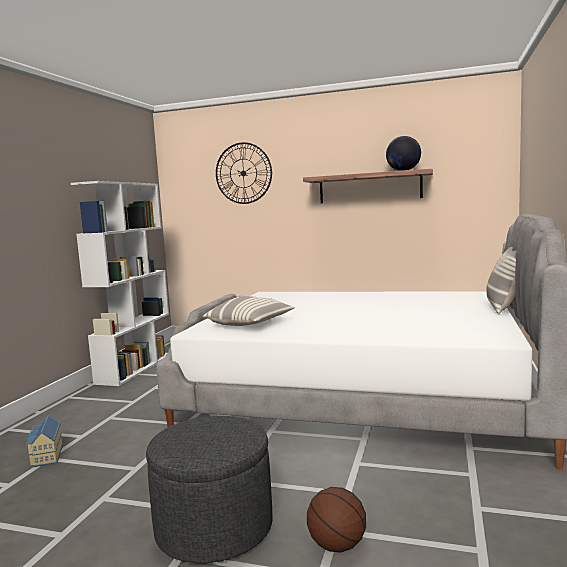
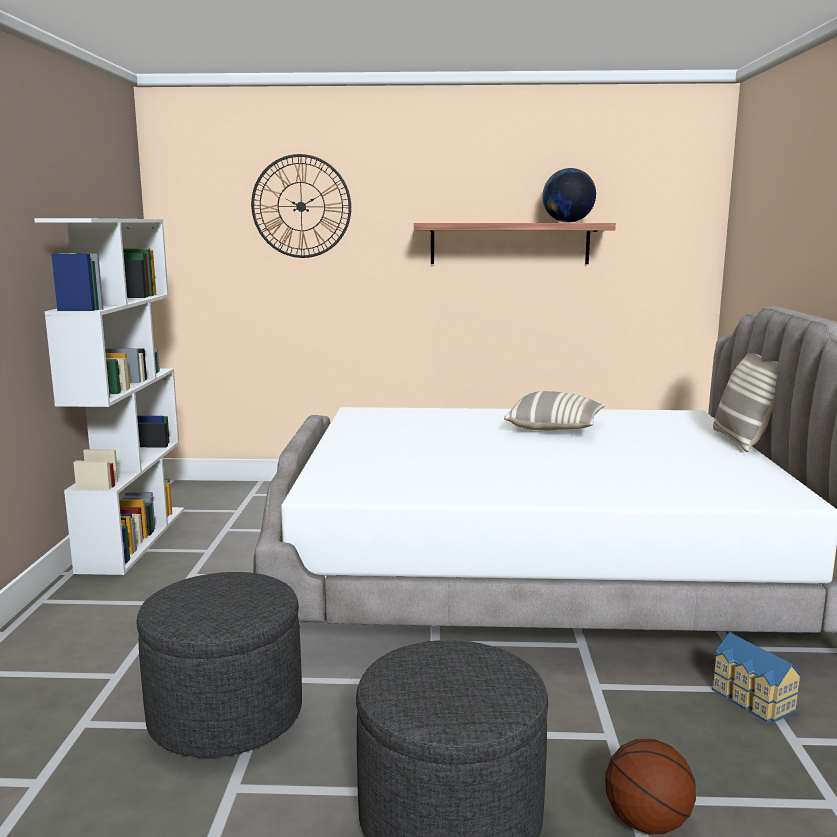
camera: 15 degrees left, 5 degrees up
toy house [27,415,63,467] -> toy house moved to [712,632,802,722]
pillow [203,296,295,326] -> pillow moved to [504,391,605,430]
none -> grey ottoman [137,572,302,758]

